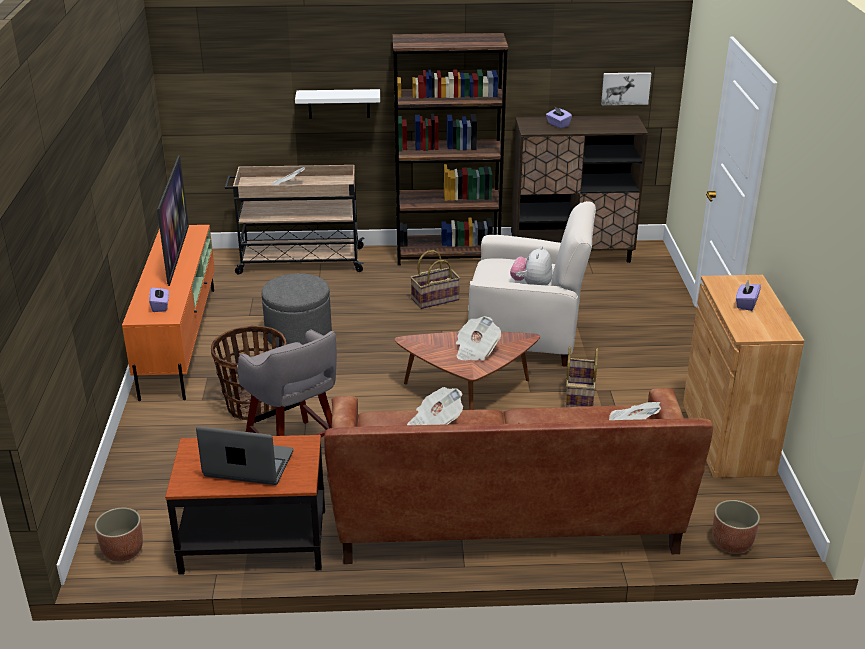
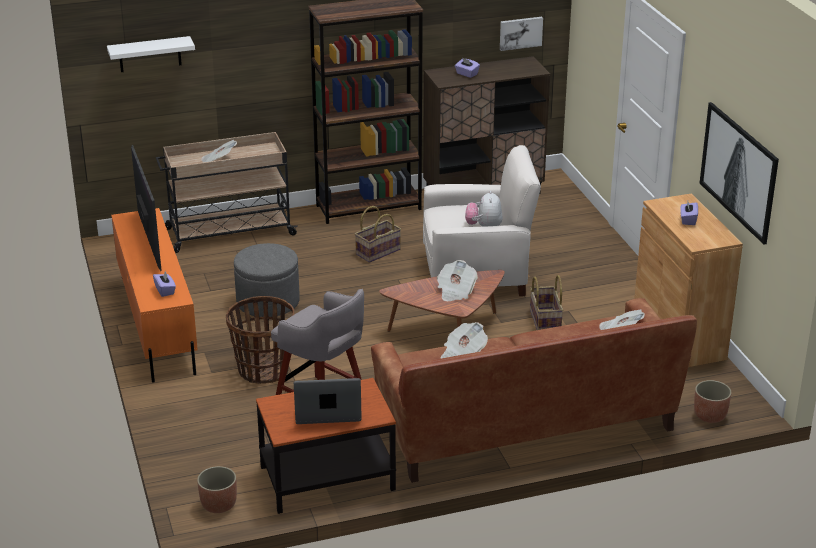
camera: 15 degrees left, 0 degrees up
white shelf [295,89,380,119] -> white shelf moved to [107,36,195,72]
none -> picture [700,102,779,244]

